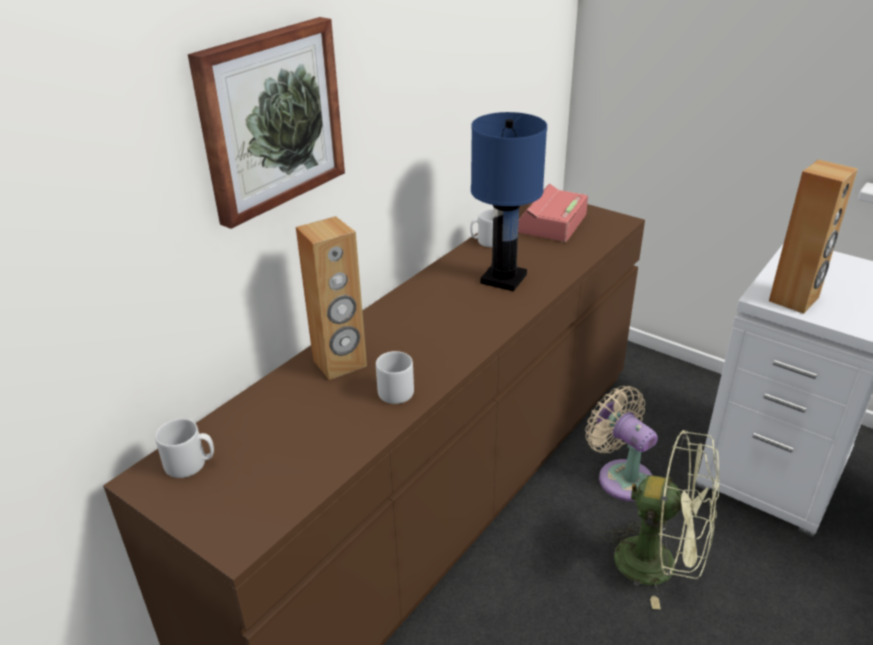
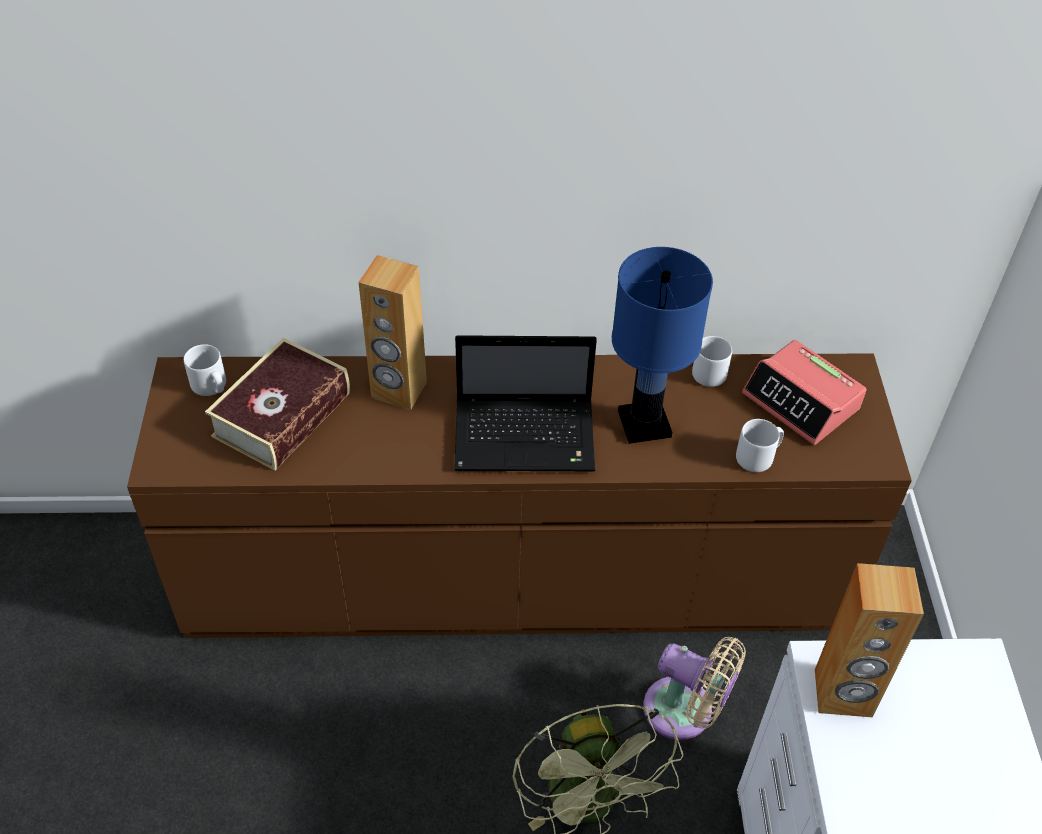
camera: 50 degrees right, 15 degrees up
picture [188,17,345,229] -> none
grey mug [376,351,414,404] -> grey mug moved to [736,419,784,472]
alarm clock [518,184,588,242] -> alarm clock turned 120 degrees counterclockwise [742,340,866,445]
beige fan [585,386,658,501] -> beige fan turned 105 degrees clockwise [643,637,746,740]
none -> book [205,338,350,471]
none -> laptop [454,335,597,471]

